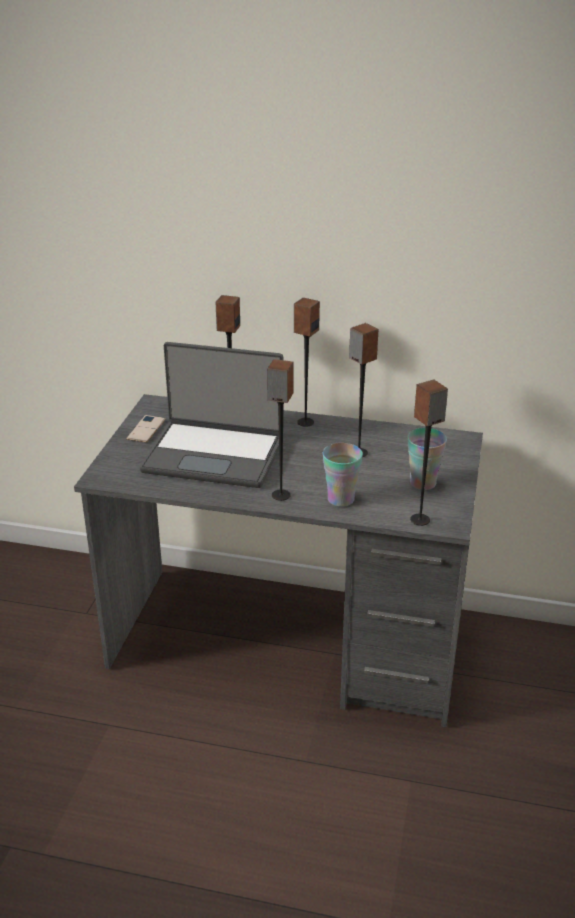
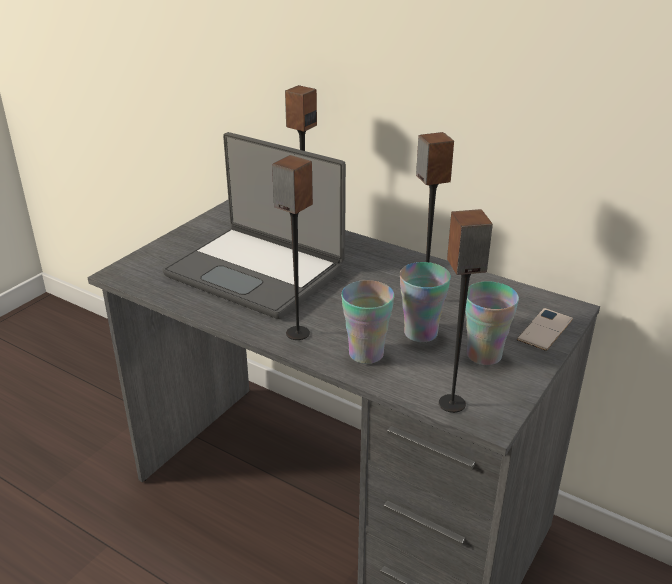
camera: 20 degrees right, 0 degrees up
phone [126,415,166,443] -> phone moved to [517,308,573,351]
speaker [294,298,320,427] -> none
none -> cup [400,262,451,342]

